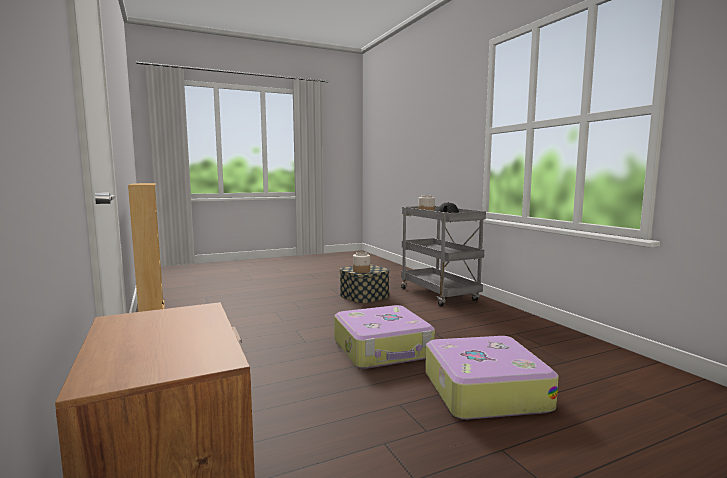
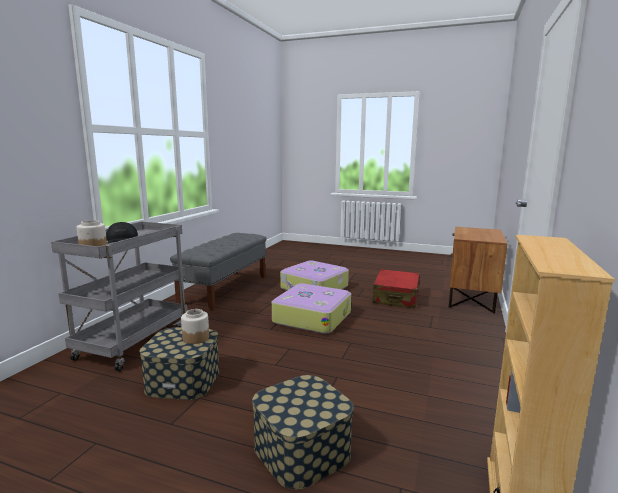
camera: 135 degrees left, 5 degrees up
none -> grey bench [170,233,267,311]
none -> storage box [252,375,354,490]
none -> red suitcase [372,269,420,309]

